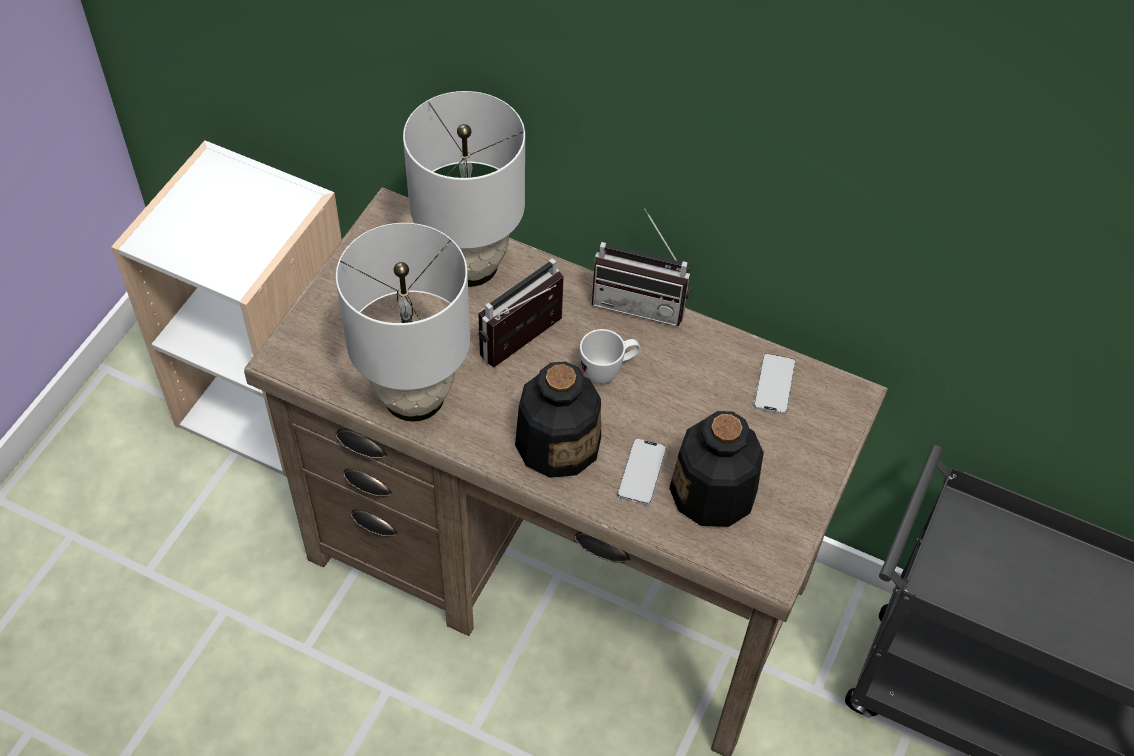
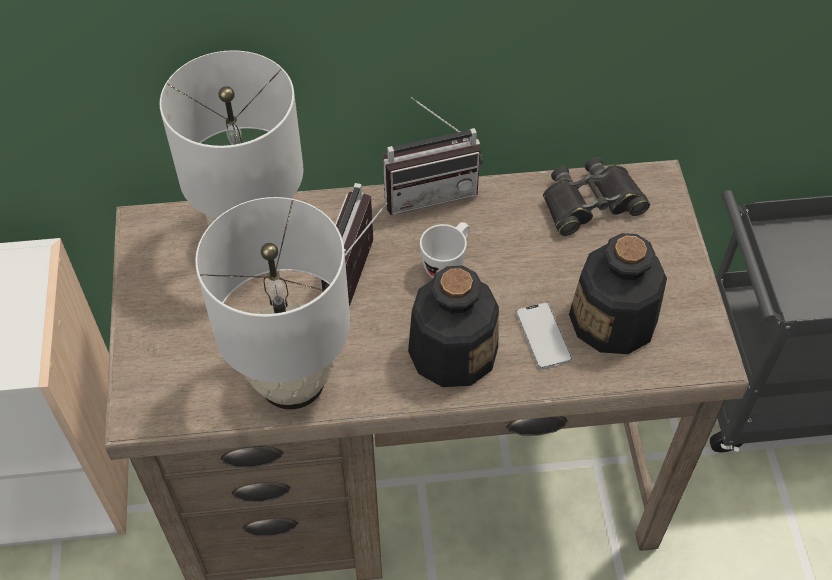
camera: 30 degrees left, 0 degrees up
phone [754,353,796,414] -> black binoculars [543,157,650,236]

